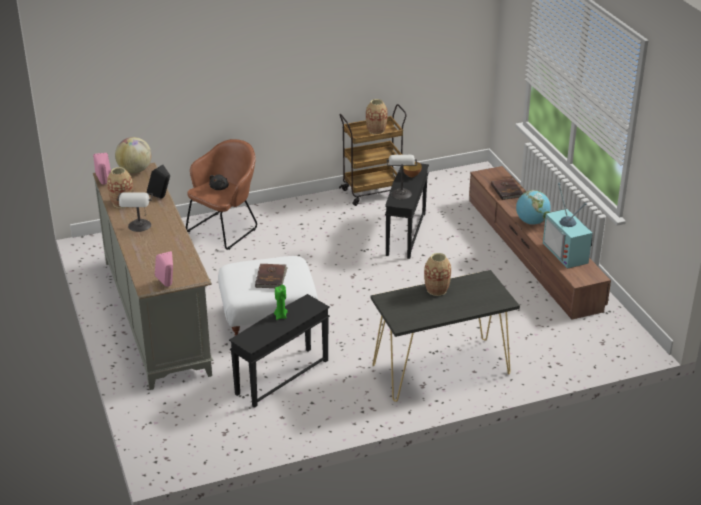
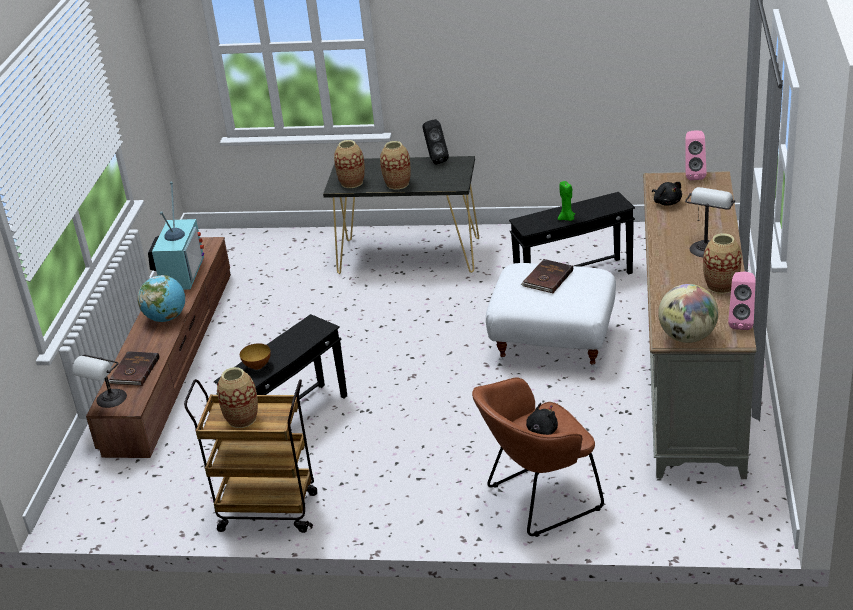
camera: 150 degrees left, 0 degrees up
black speaker [147,165,170,199] -> black speaker moved to [422,119,449,165]
table lamp [386,155,417,199] -> table lamp moved to [73,355,127,408]
none -> vase [334,140,365,188]
none -> black plush toy [652,182,682,206]

